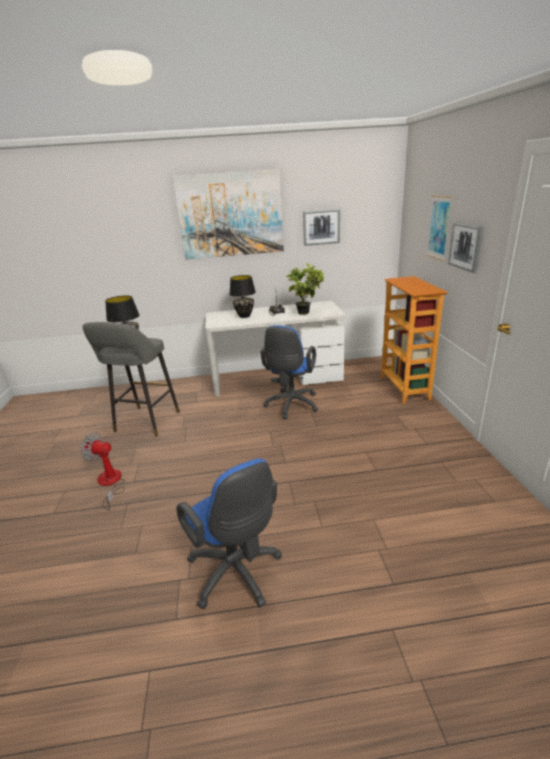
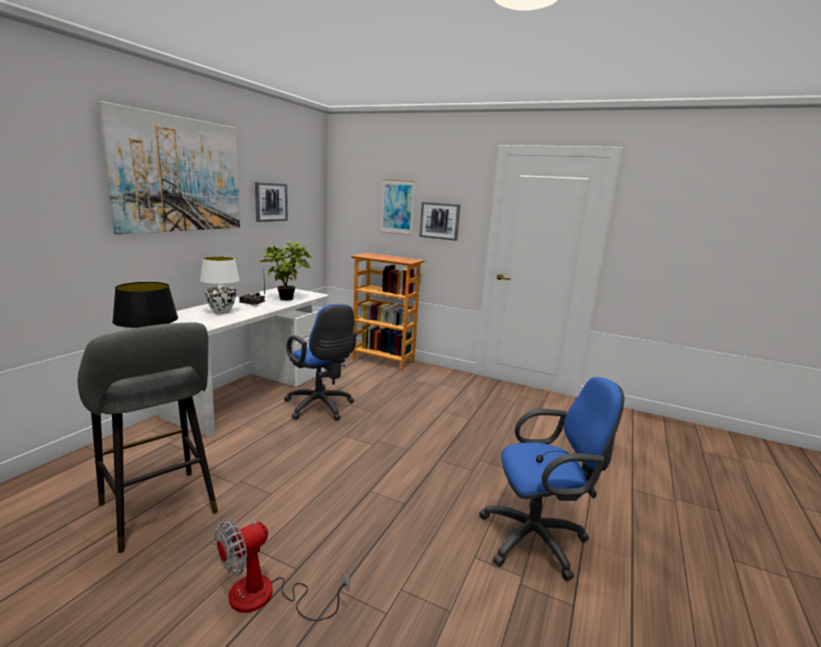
camera: 60 degrees left, 10 degrees down
black table lamp [229,275,256,318] -> white table lamp [200,256,240,314]

